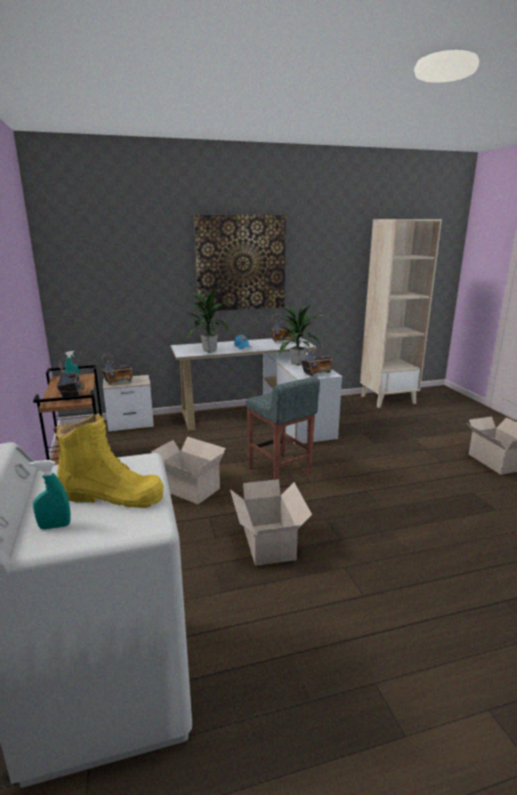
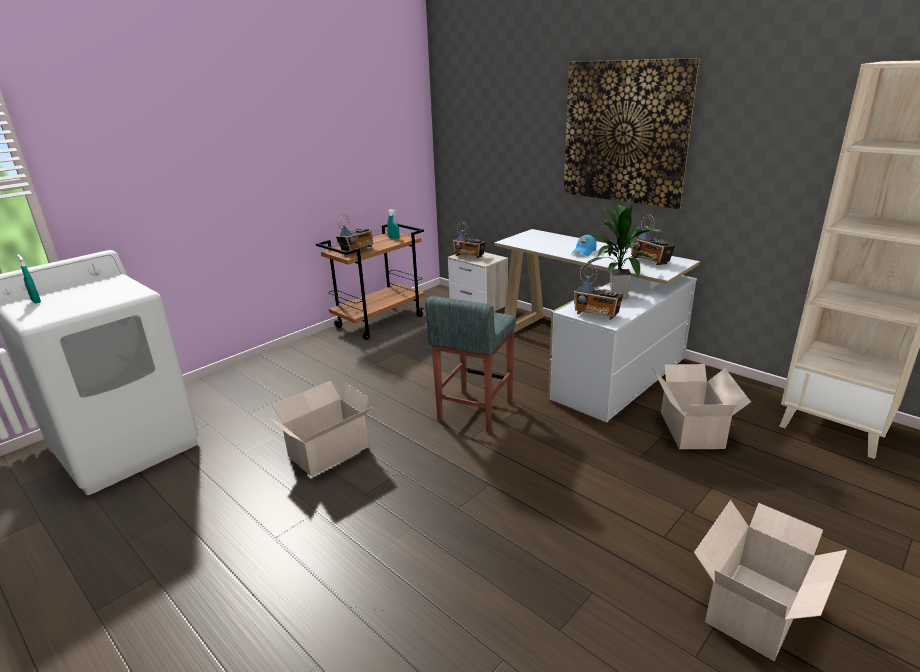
camera: 60 degrees right, 5 degrees up
yellow boot [54,414,164,508] -> none
cardboard box [151,437,226,504] -> cardboard box moved to [653,364,751,449]
potted plant [185,289,234,352] -> none

